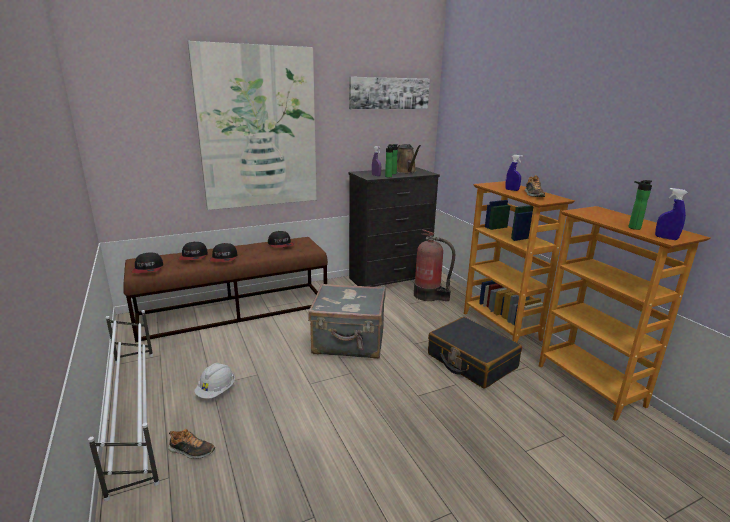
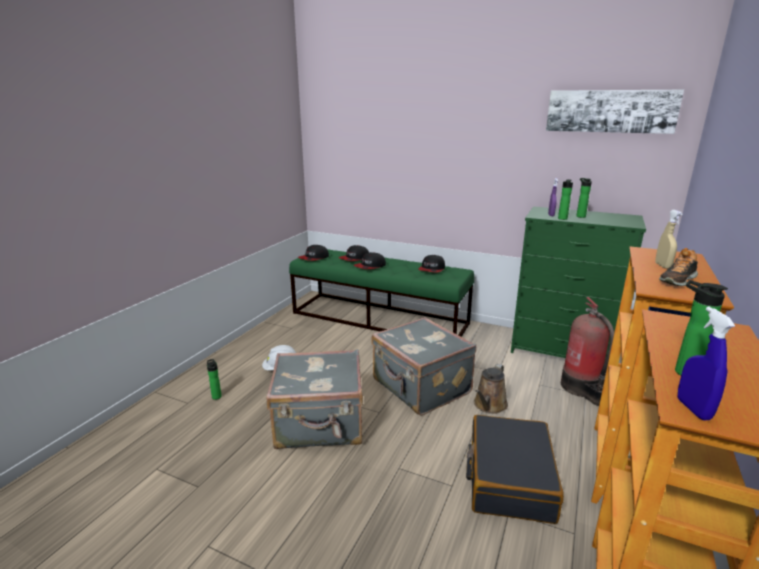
camera: 50 degrees right, 0 degrees up
white shoe rack [88,310,160,501] -> none
brown bench [123,237,328,343] -> green bench [289,249,474,337]
shoe [168,429,215,459] -> bottle [207,359,222,400]
picture [188,41,317,210] -> none
black dresser [348,167,440,287] -> green dresser [511,206,646,360]
brown watering can [397,144,421,173] -> brown watering can moved to [474,364,508,414]
blue spray bottle [505,155,523,191] -> beige spray bottle [655,210,683,269]
none -> grey suitcase [266,349,363,449]

